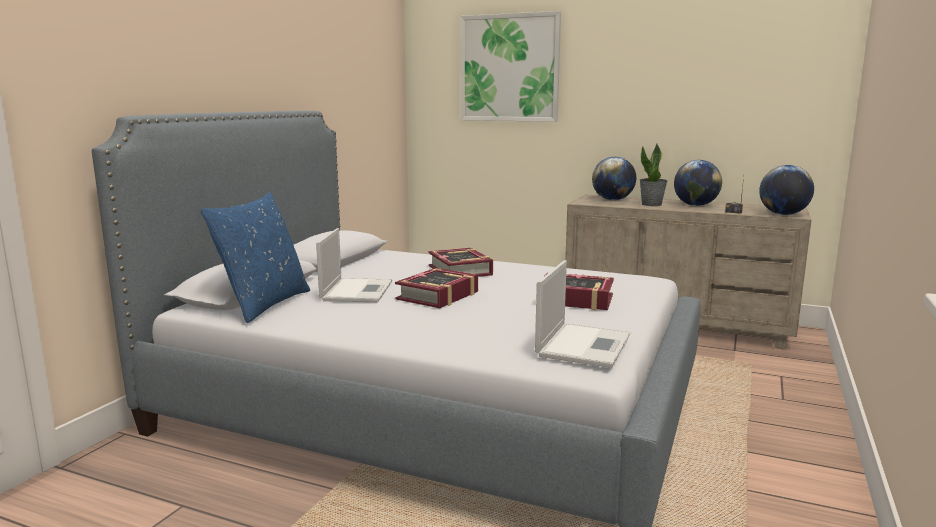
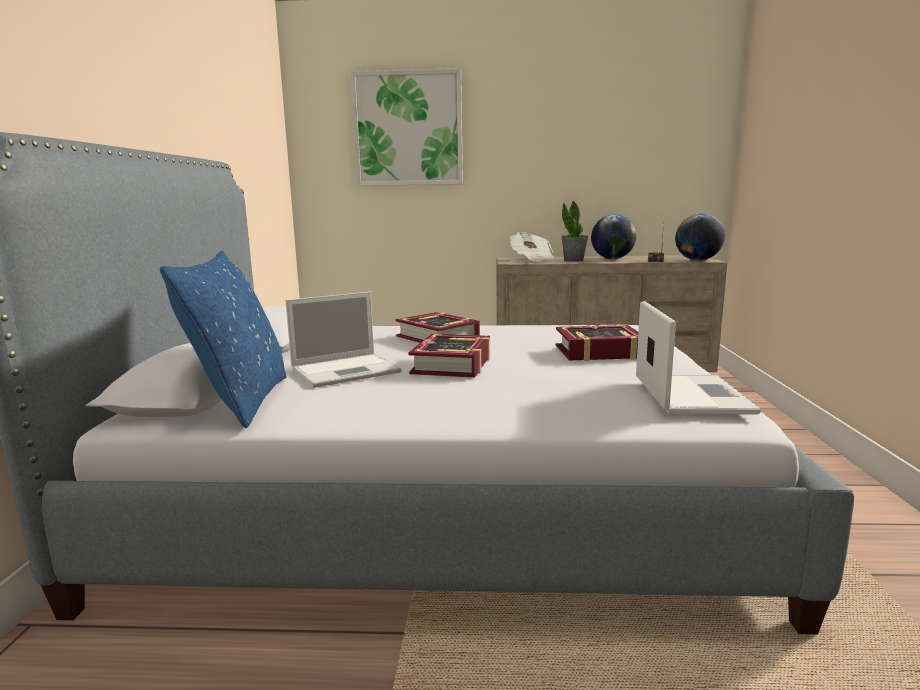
camera: 20 degrees left, 0 degrees up
laptop [316,228,392,302] -> laptop turned 75 degrees clockwise [286,292,401,388]
globe [592,157,636,200] -> newspaper [510,232,554,262]

